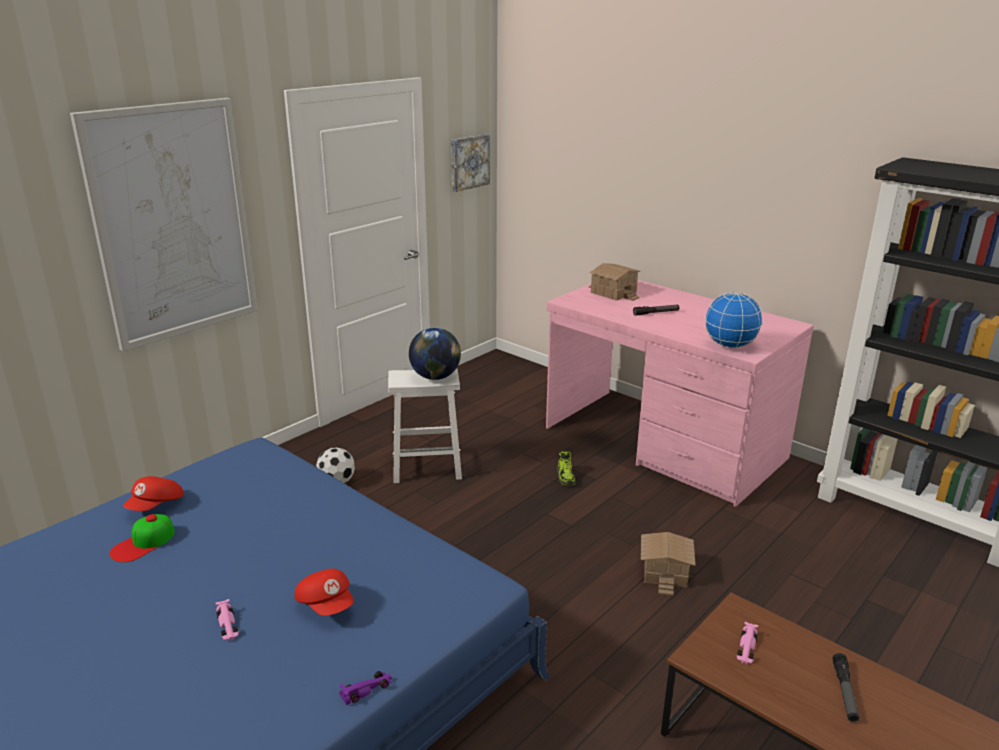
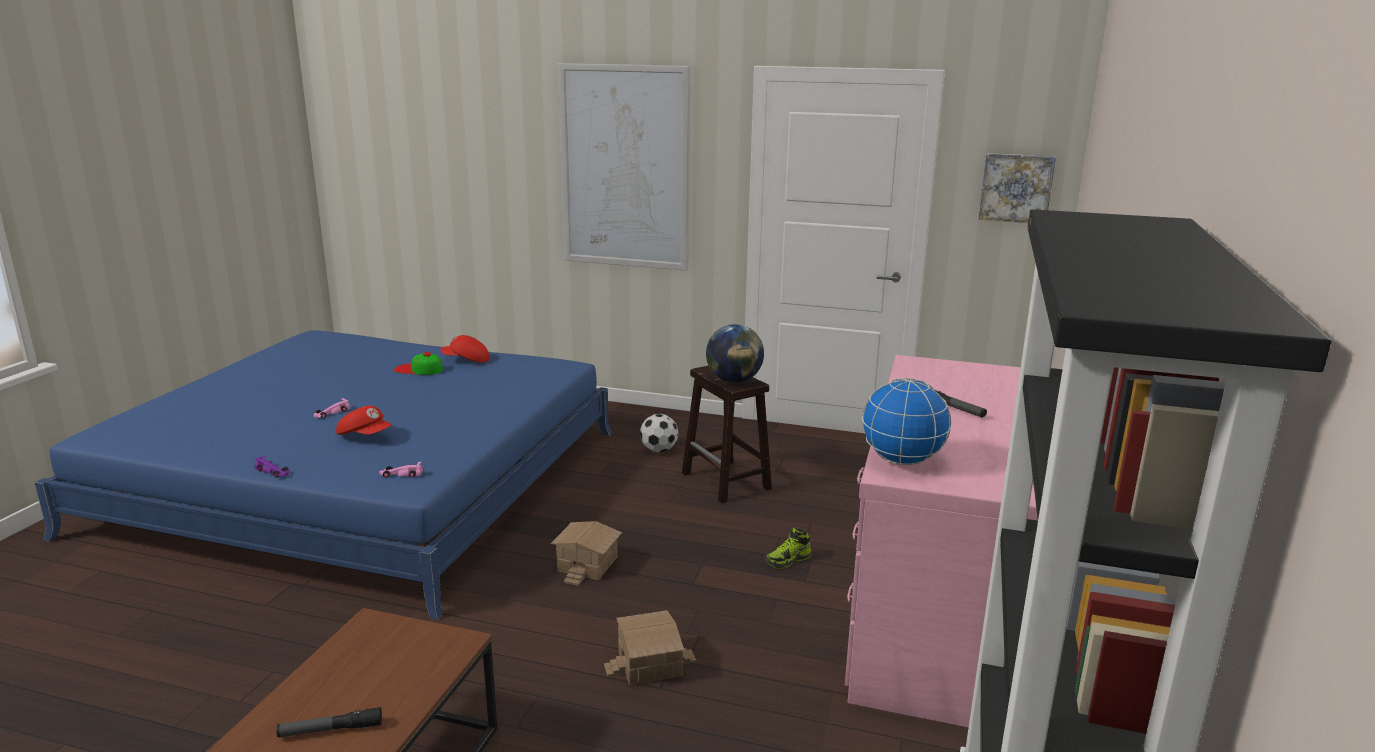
camera: 65 degrees right, 5 degrees down
red cap [295,569,354,616] -> red cap turned 90 degrees counterclockwise [336,406,392,435]
white stool [388,368,462,483] -> brown stool [682,366,772,503]
toy house [589,263,640,301] -> toy house moved to [551,521,622,586]
pink toy car [737,622,758,664] -> pink toy car moved to [379,462,423,478]

